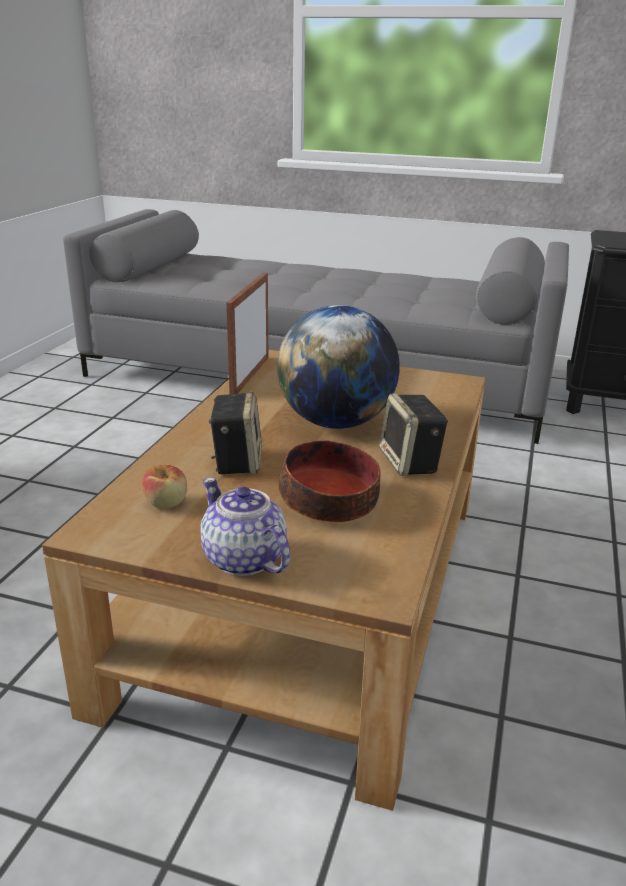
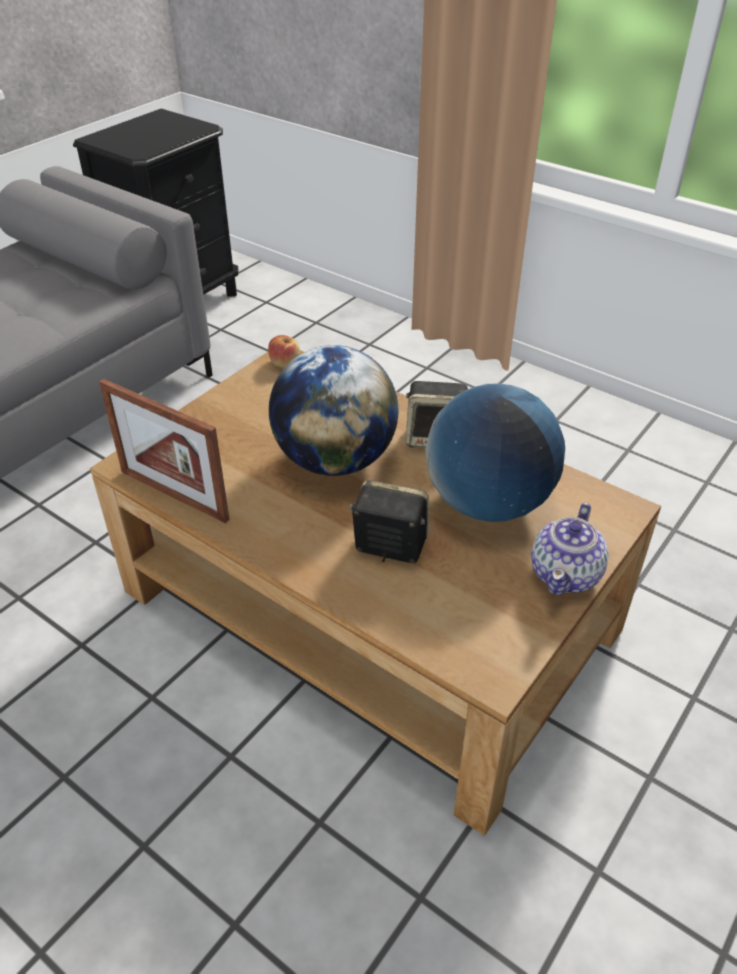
camera: 70 degrees left, 15 degrees up
apple [142,465,187,508] -> apple moved to [268,335,300,367]
teapot [200,478,290,576] -> teapot turned 45 degrees counterclockwise [531,503,609,595]
bowl [278,441,381,522] -> globe [426,383,565,522]

